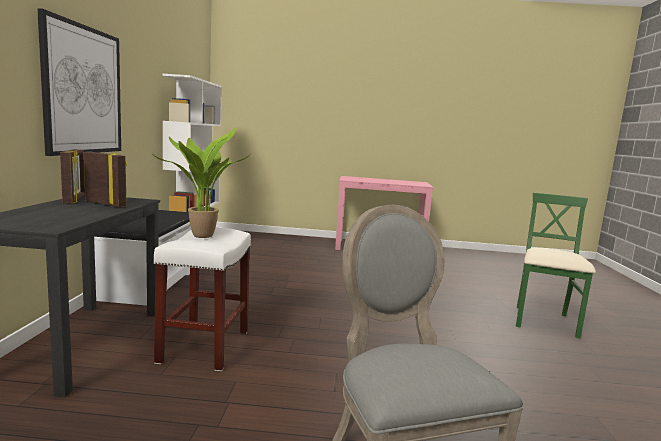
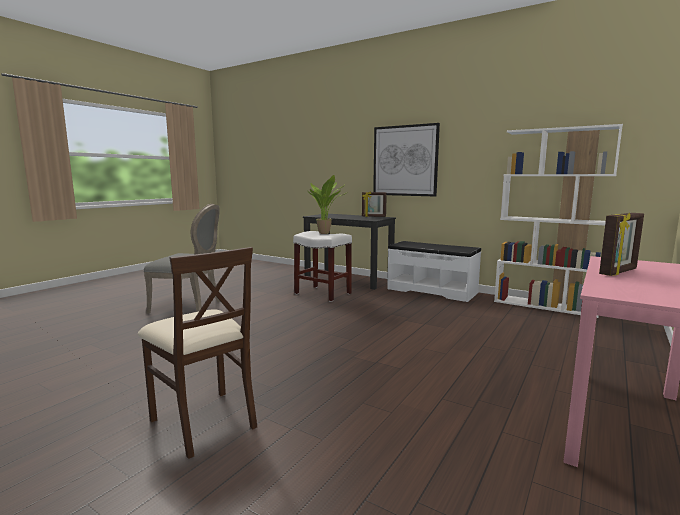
camera: 120 degrees right, 0 degrees up
picture frame [84,152,127,207] -> picture frame moved to [599,213,644,276]
green chair [516,193,596,339] -> beige chair [138,247,257,459]

